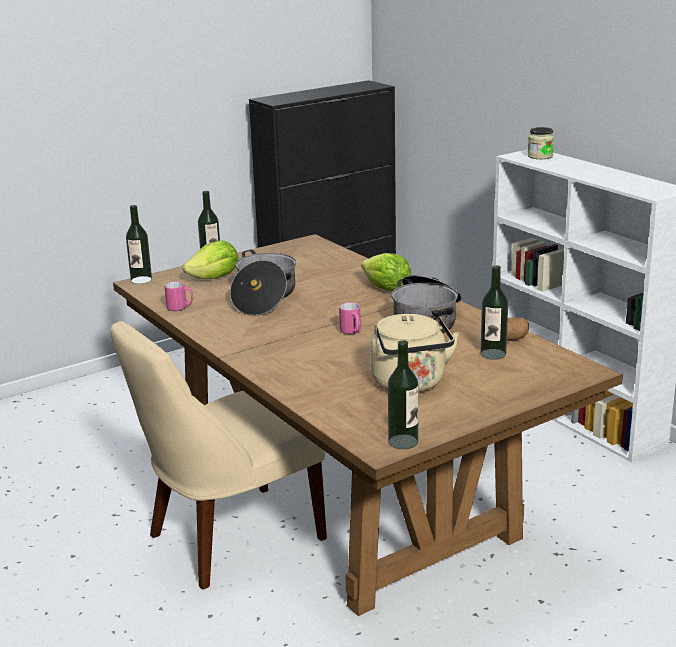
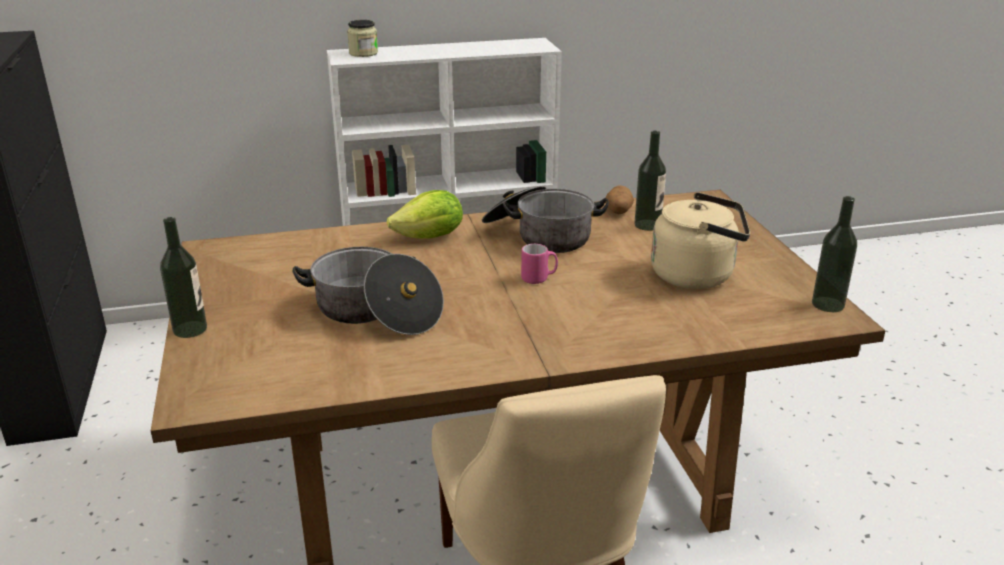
camera: 70 degrees left, 5 degrees up
bottle [126,205,152,284] -> none
pink mug [165,281,193,311] -> none
lettuce [182,241,238,279] -> none

